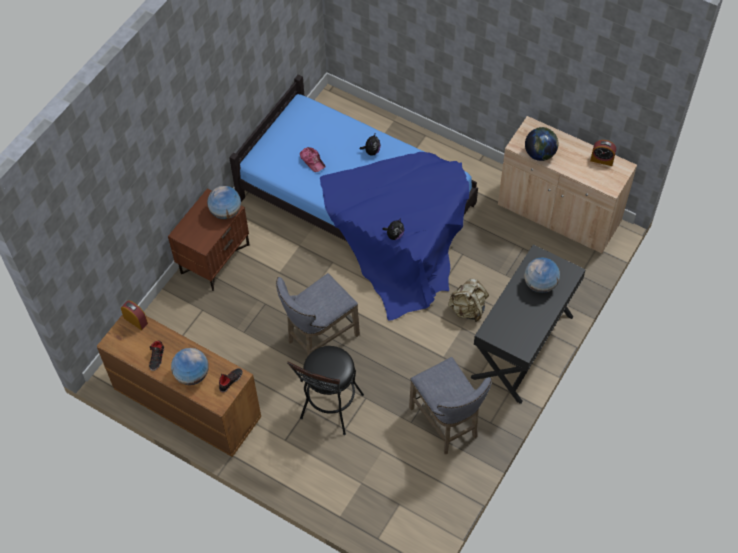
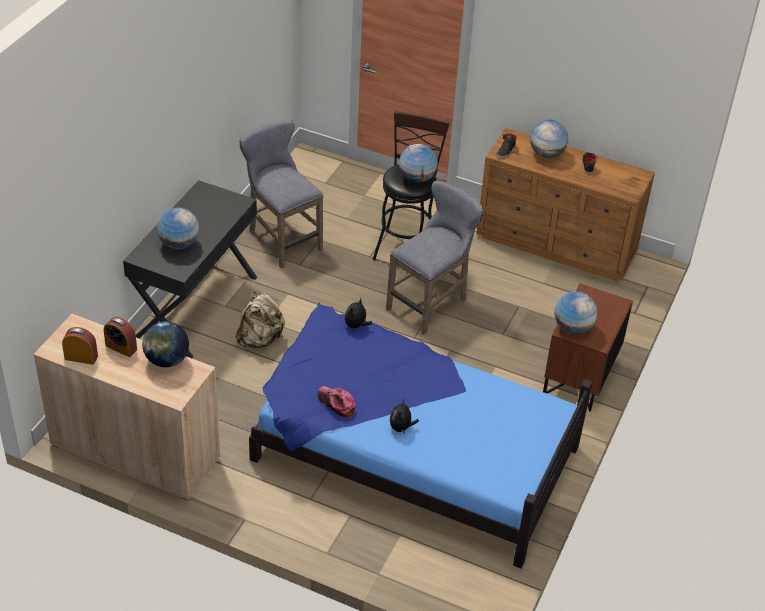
camera: 170 degrees right, 15 degrees down
alarm clock [121,300,148,330] -> alarm clock moved to [104,317,137,357]
cap [300,147,326,172] -> cap moved to [318,386,356,418]
none -> globe [399,144,438,183]

